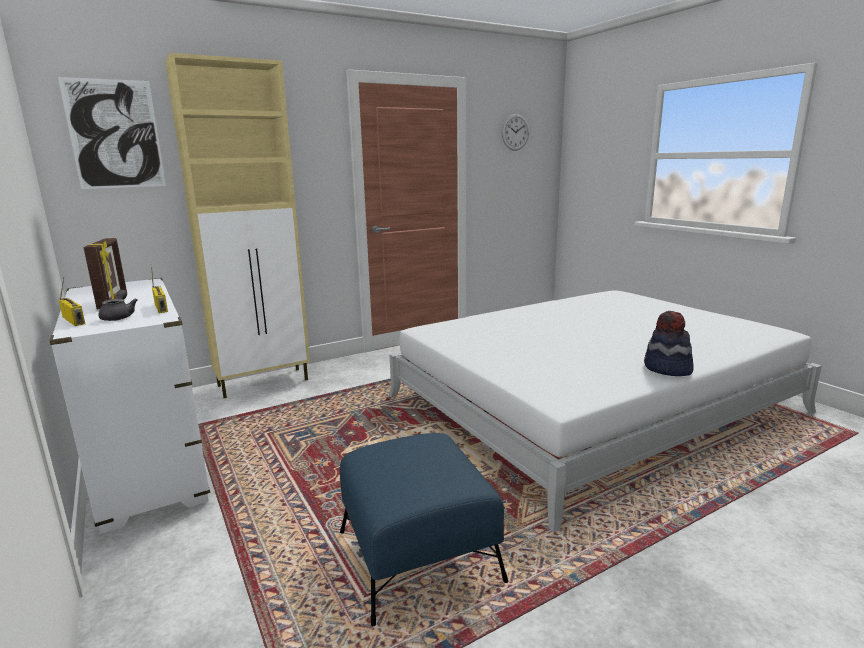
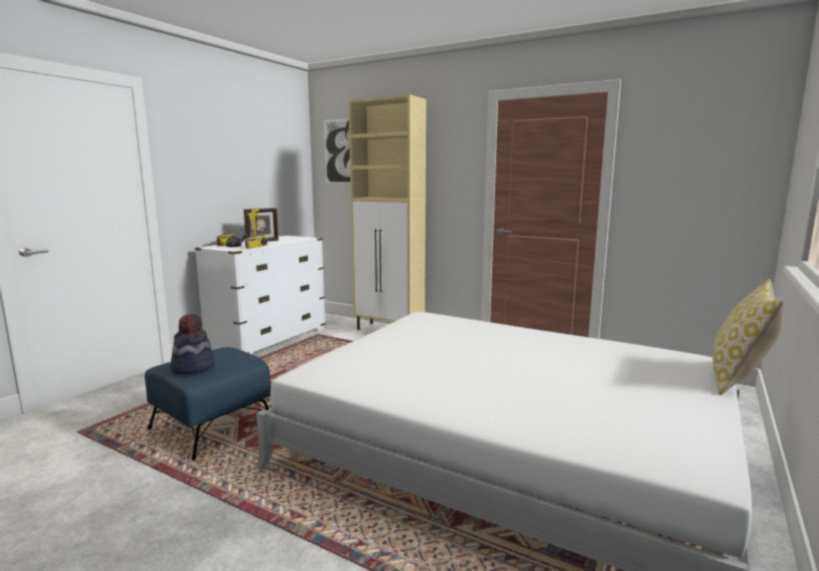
camera: 60 degrees right, 5 degrees down
wall clock [501,114,529,151] -> none
hat [644,311,694,376] -> hat moved to [170,314,215,375]
none -> pillow [712,279,784,395]

